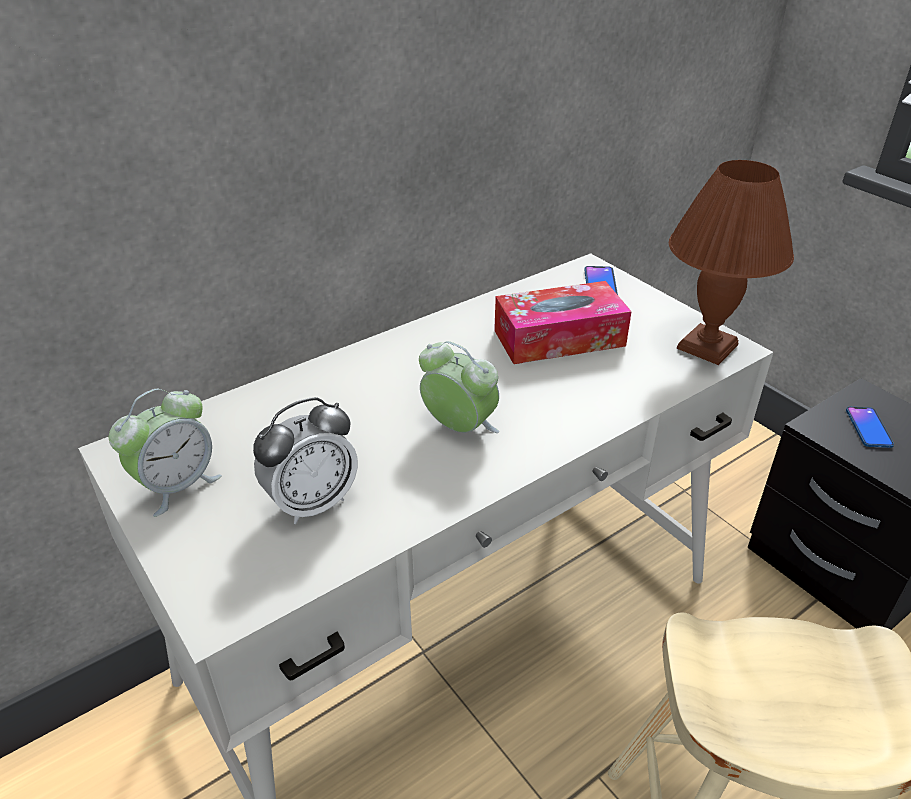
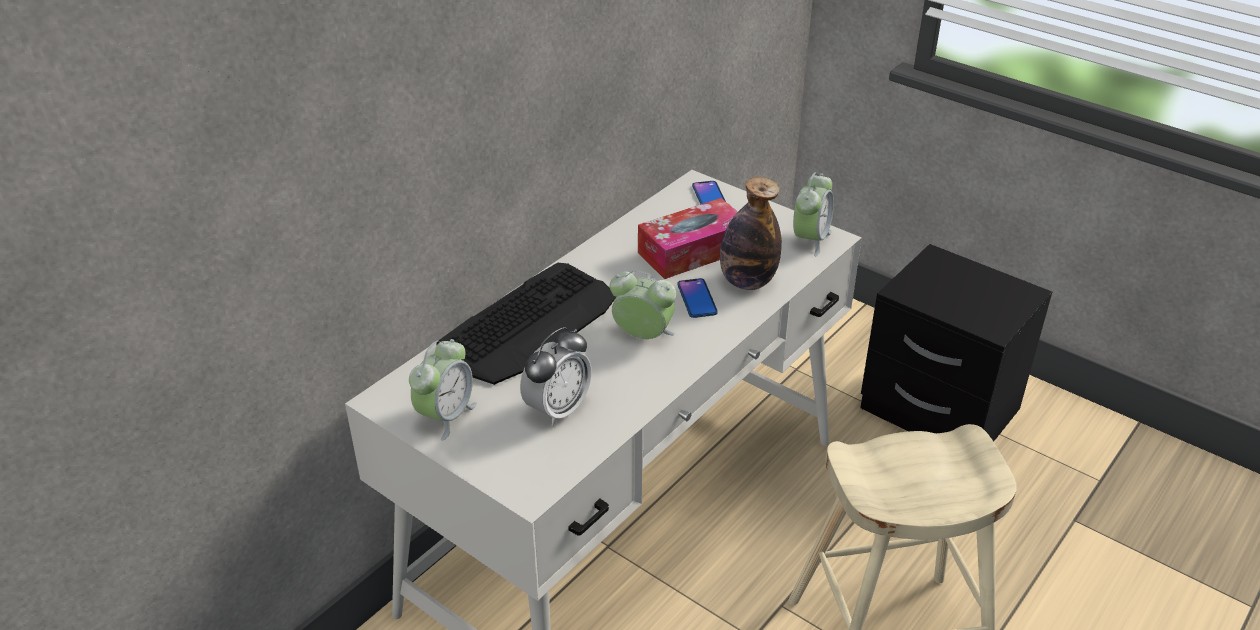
camera: 15 degrees left, 0 degrees up
brown table lamp [669,160,794,365] -> alarm clock [793,172,834,256]
phone [846,407,894,448] -> phone moved to [677,278,718,318]
none -> keyboard [436,263,616,385]
none -> bottle [720,177,782,290]

